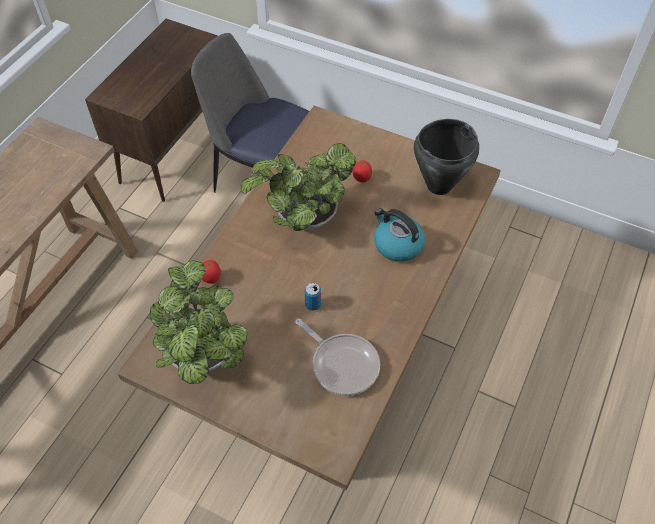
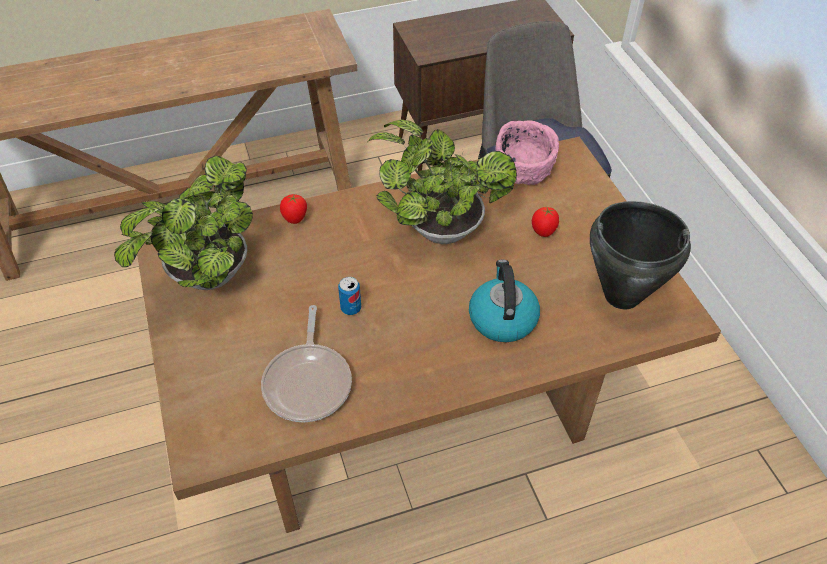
camera: 45 degrees right, 5 degrees down
none -> pink bowl [495,120,559,185]

